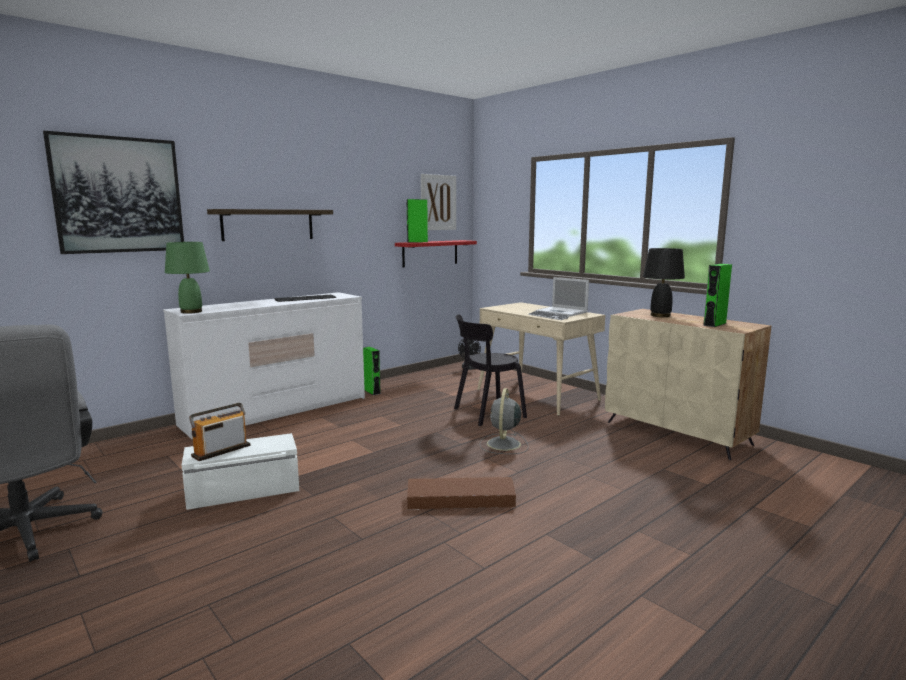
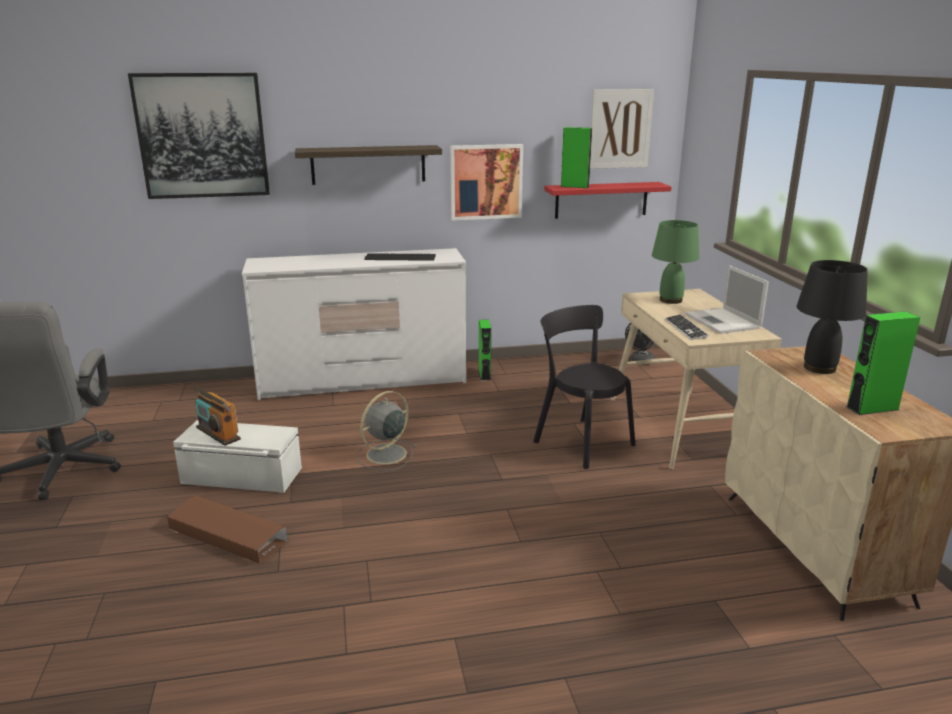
camera: 30 degrees right, 10 degrees up
green table lamp [165,242,210,314] -> green table lamp moved to [652,220,700,304]
radio [189,403,251,461] -> radio turned 120 degrees counterclockwise [194,387,241,446]
brown storage box [407,477,516,510] -> brown storage box moved to [167,496,287,564]
black chair [454,314,527,426] -> black chair turned 45 degrees clockwise [533,305,635,469]
grey fan [479,388,529,454] -> grey fan moved to [356,391,417,471]
none -> picture [450,144,523,220]

